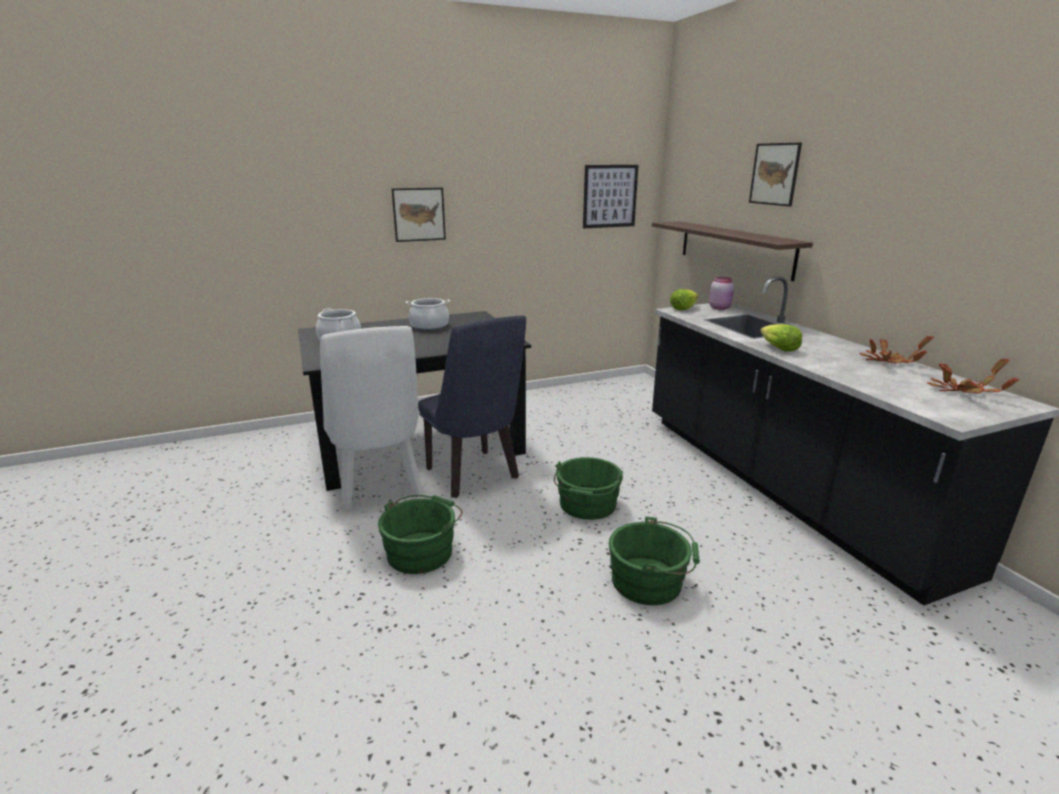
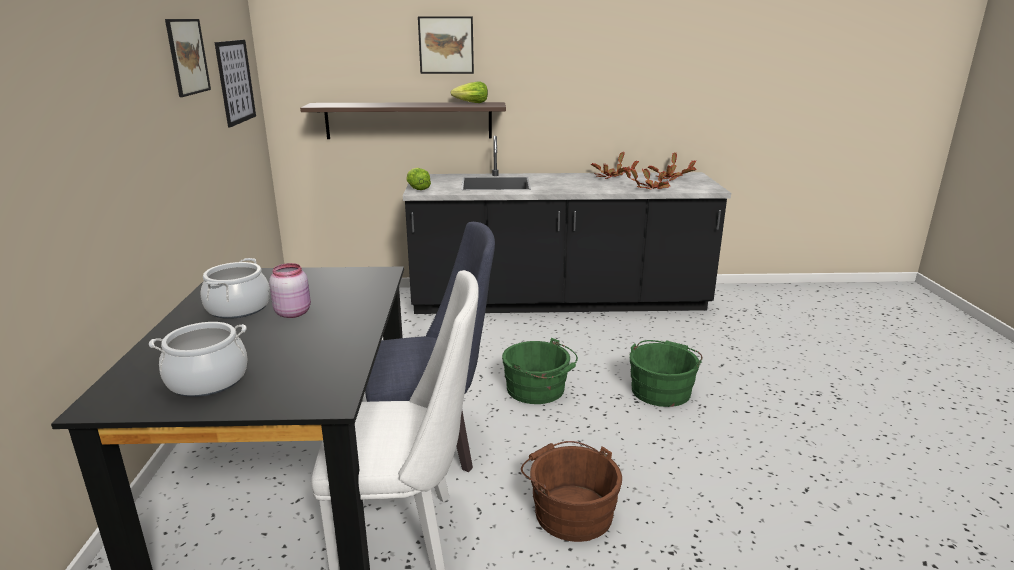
camera: 70 degrees left, 0 degrees up
green bucket [378,495,463,574] -> brown bucket [521,441,622,542]
picture [392,188,446,242] -> picture moved to [165,19,211,97]
pink jar [709,277,734,310] -> pink jar moved to [269,263,311,318]
lettuce [760,324,802,352] -> lettuce moved to [451,82,488,103]
none -> potted plant [624,168,670,189]

